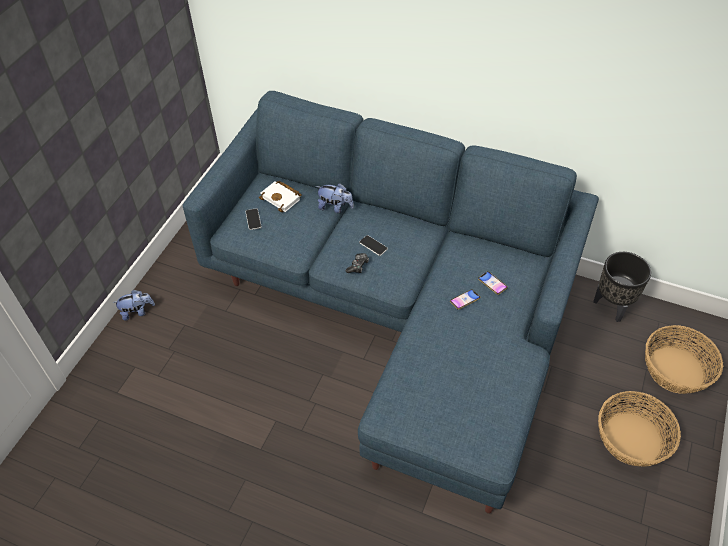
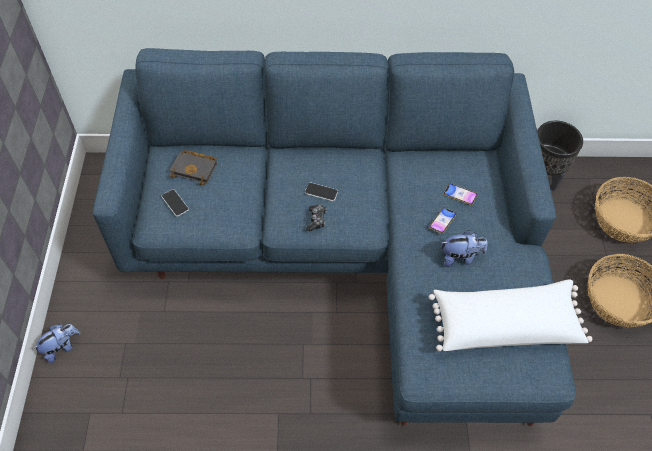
camera: 25 degrees left, 5 degrees up
white book [259,181,302,212] -> black book [170,150,217,185]
plush toy [316,183,354,213] -> plush toy moved to [441,230,488,267]
none -> white pillow [429,279,592,351]

